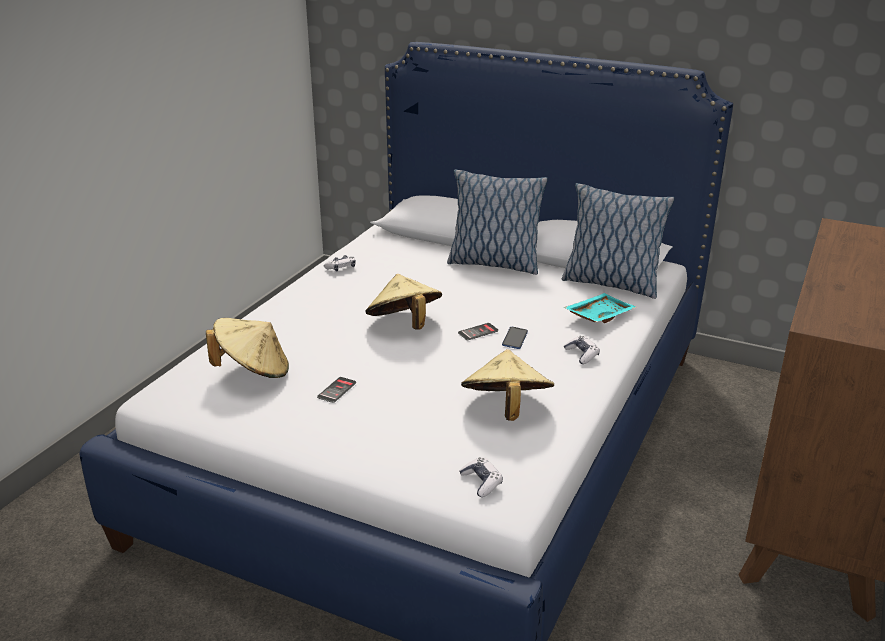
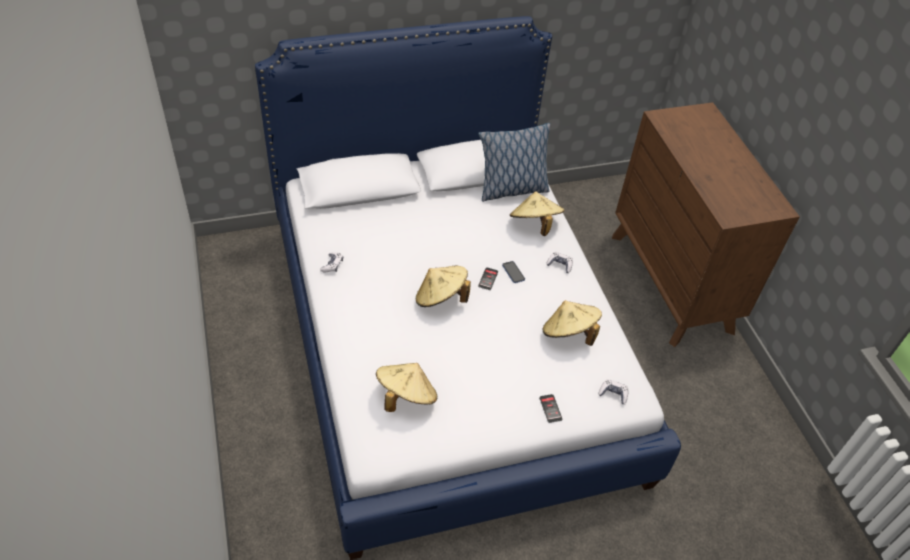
camera: 45 degrees left, 20 degrees up
phone [317,377,356,403] -> phone moved to [539,394,562,423]
pillow [447,170,548,275] -> none
turquoise tray [564,293,636,323] -> beige hat [510,191,564,236]

